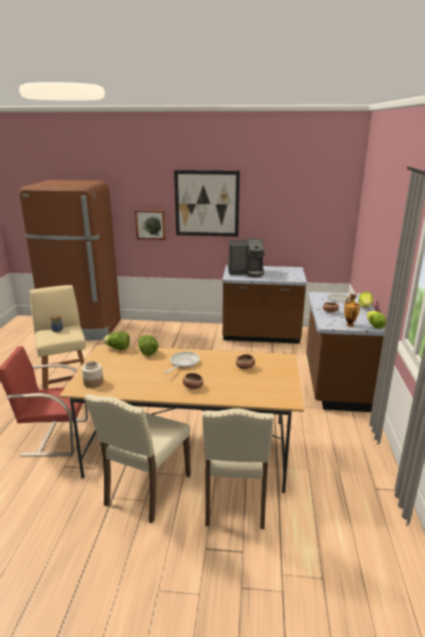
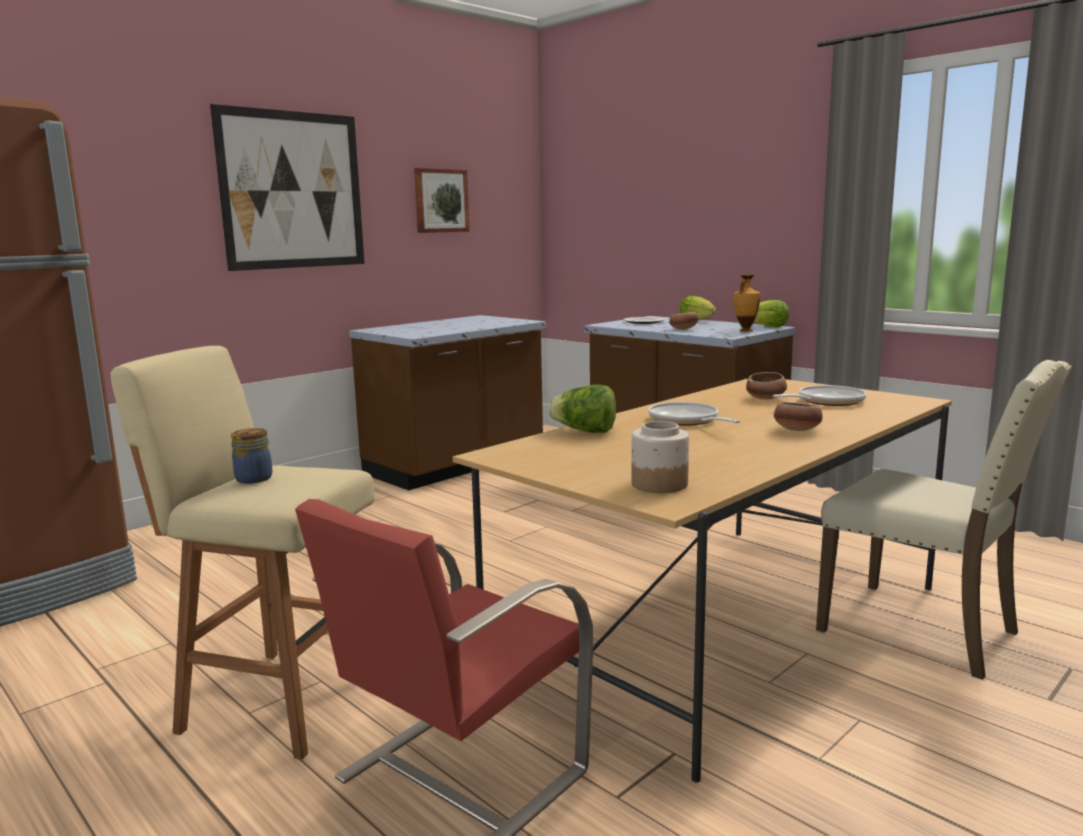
camera: 50 degrees left, 10 degrees down
beige chair [84,394,191,523] -> none
lettuce [103,331,130,350] -> none
picture [135,210,166,240] -> picture moved to [414,168,470,233]
coffee machine [228,238,265,278] -> none
none -> frying pan [772,385,867,406]

